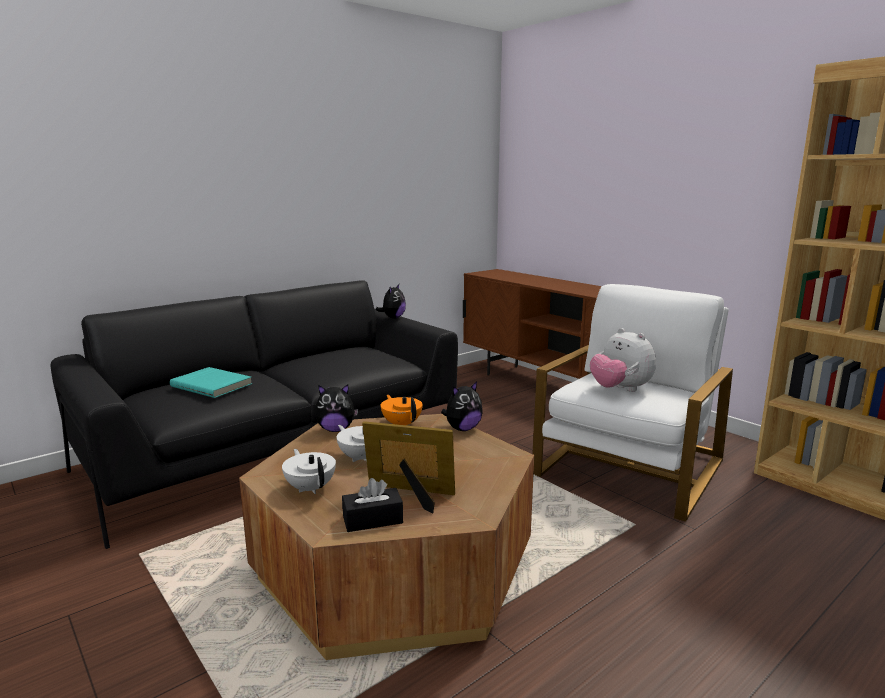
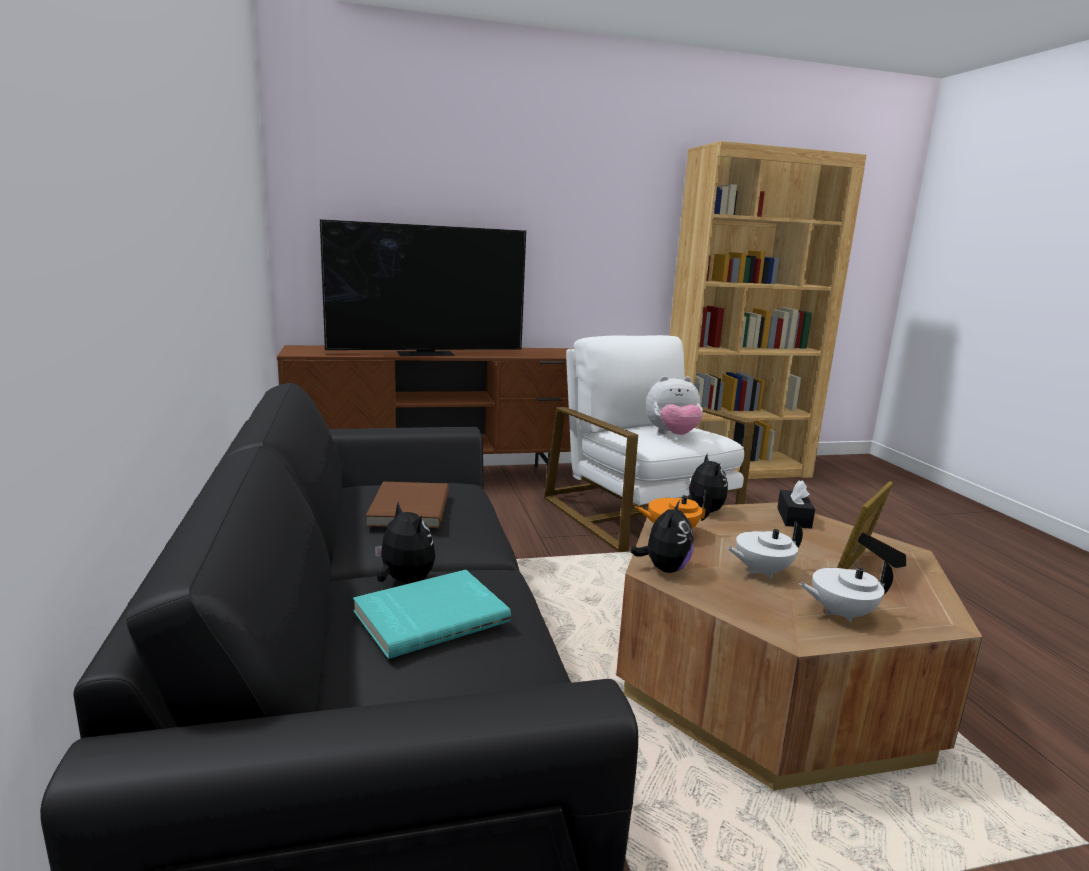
camera: 65 degrees left, 0 degrees up
black tissue box [342,478,403,532] -> black tissue box moved to [777,480,815,529]
plush toy [376,284,406,318] -> plush toy moved to [375,502,435,583]
none -> television [320,219,526,356]
none -> brown book [366,482,449,528]

